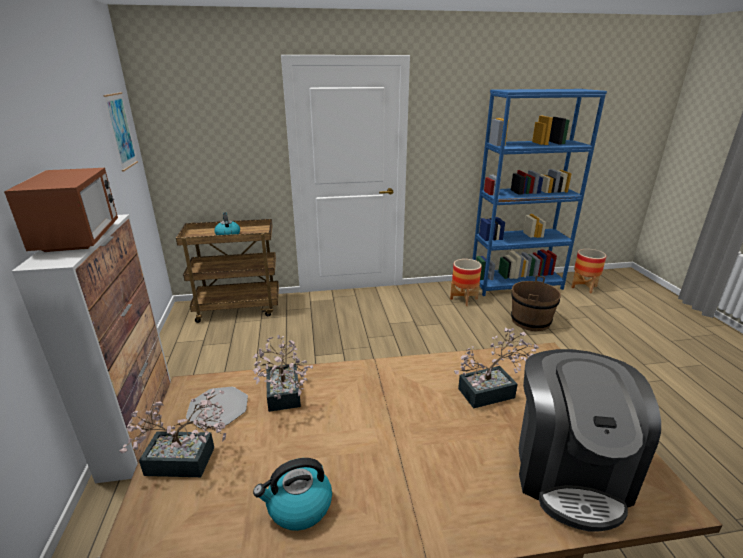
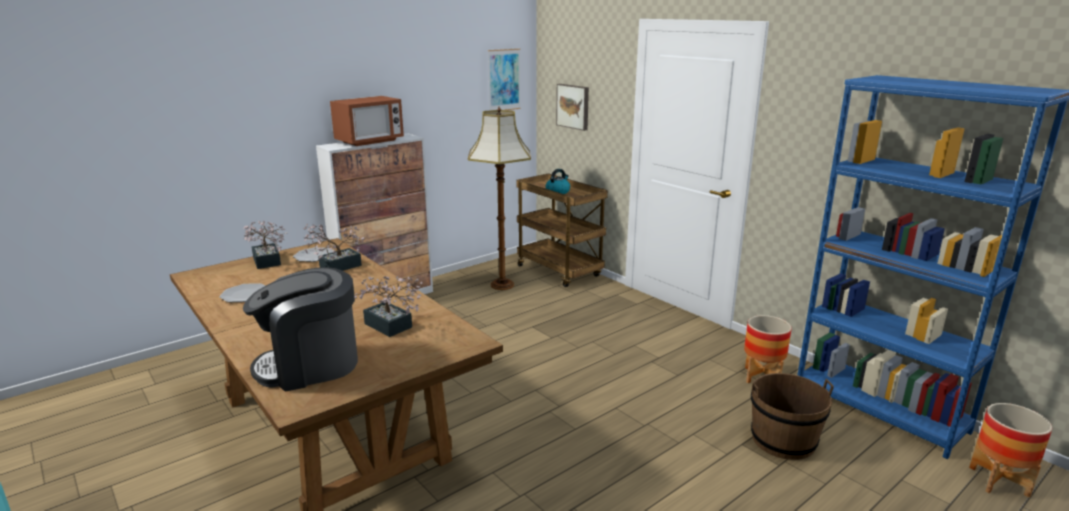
camera: 60 degrees right, 5 degrees down
kettle [253,458,332,531] -> plate [219,283,265,302]
none -> floor lamp [468,106,531,290]
none -> picture [556,84,589,131]

